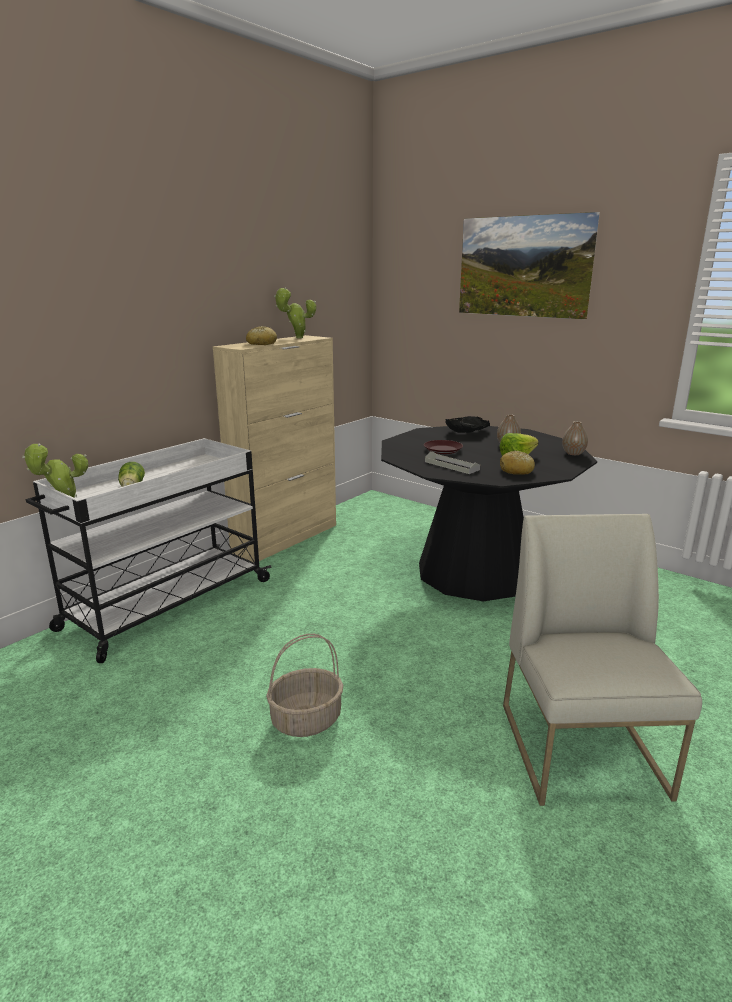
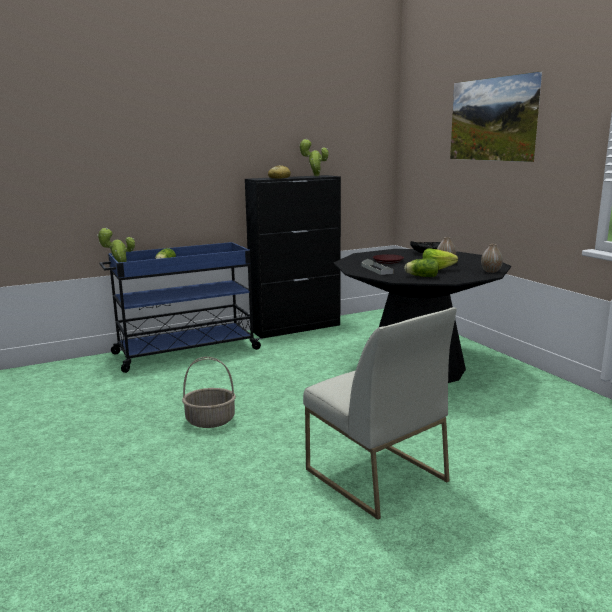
camera: 25 degrees right, 5 degrees down
white cart [25,438,271,663] -> blue cart [99,242,262,373]
beige cabinet [213,335,336,562] -> black cabinet [245,175,341,338]
bread [500,450,535,475] -> lettuce [404,258,439,277]
white chair [503,514,702,806] -> white chair turned 120 degrees clockwise [303,307,457,520]

